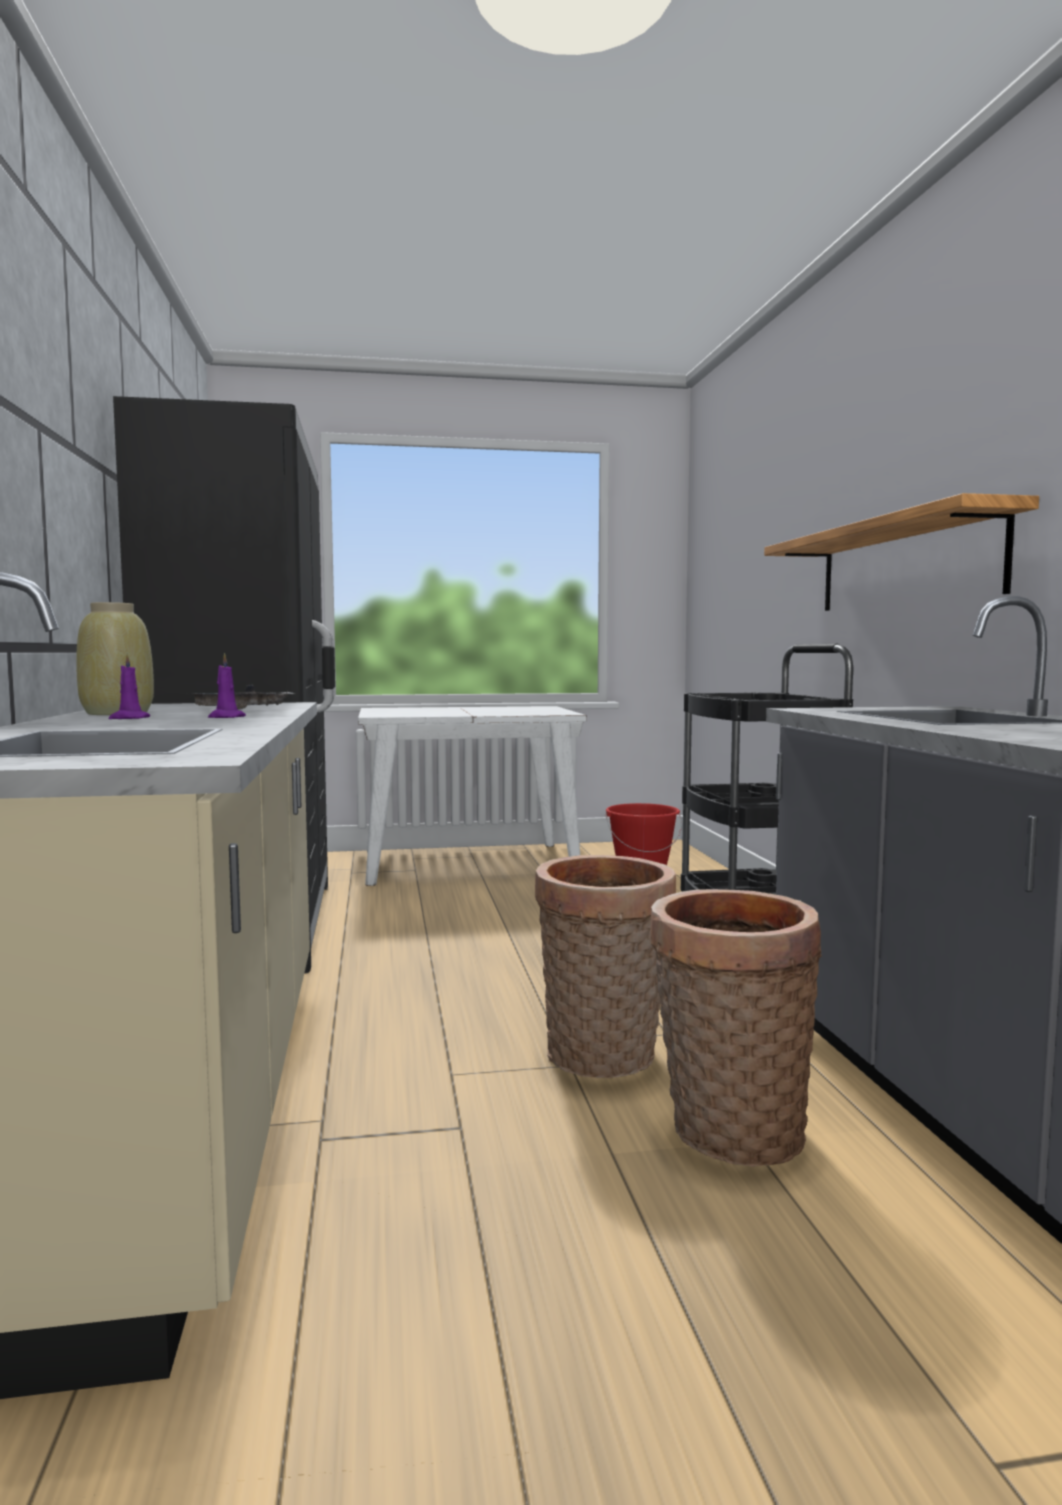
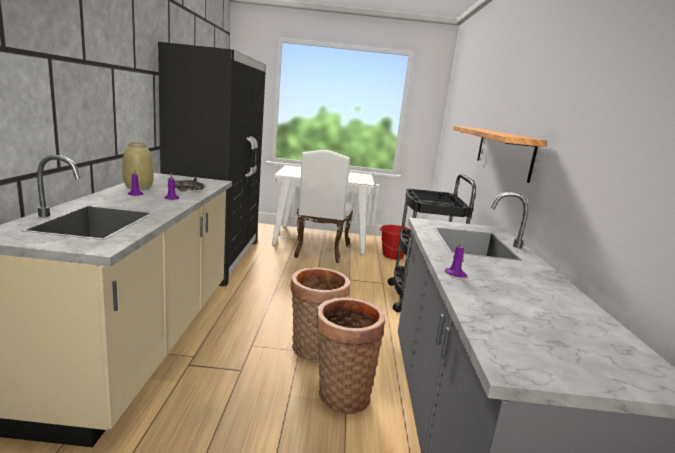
camera: 10 degrees right, 10 degrees up
none -> white chair [294,150,353,263]
none -> purple candle [445,240,467,278]

